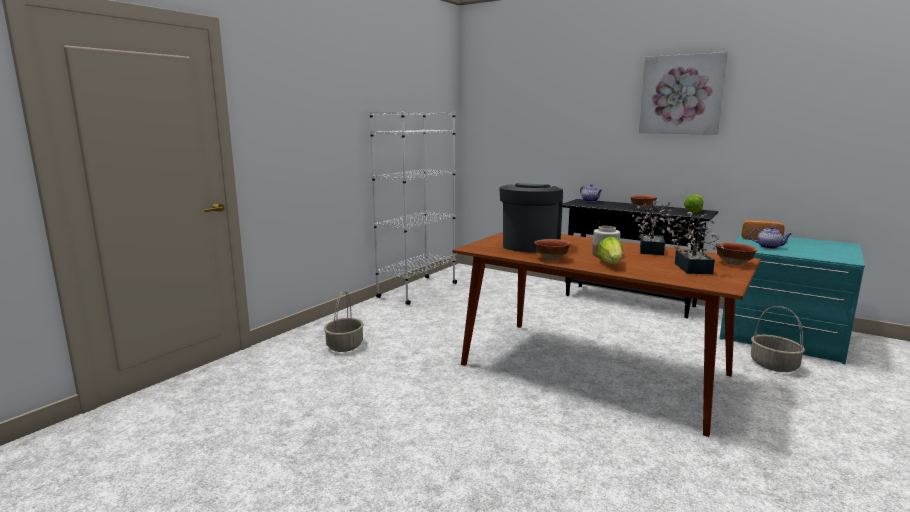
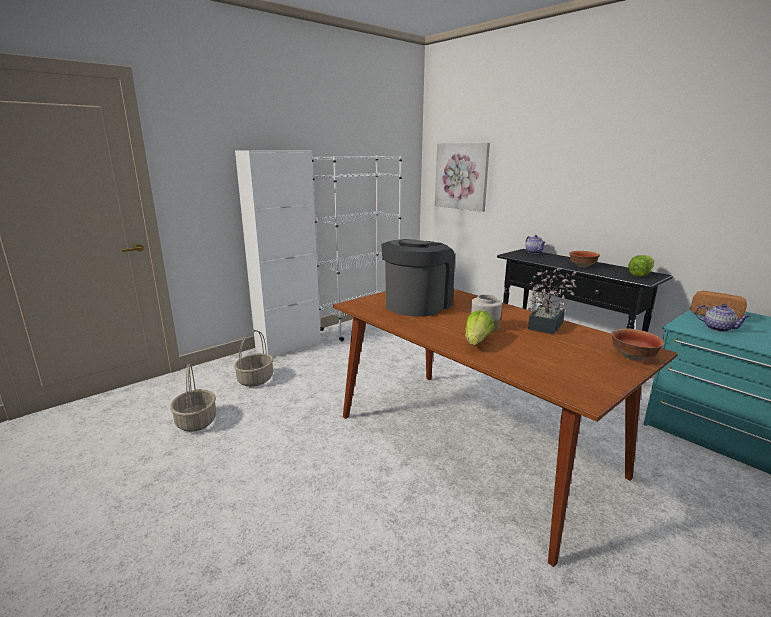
camera: 15 degrees right, 5 degrees up
bowl [534,239,571,261] -> none
picture [639,52,728,135] -> picture moved to [435,143,490,212]
potted plant [666,211,724,274] -> none
basket [751,306,805,372] -> basket moved to [170,364,216,432]
none -> white cabinet [235,150,321,356]

